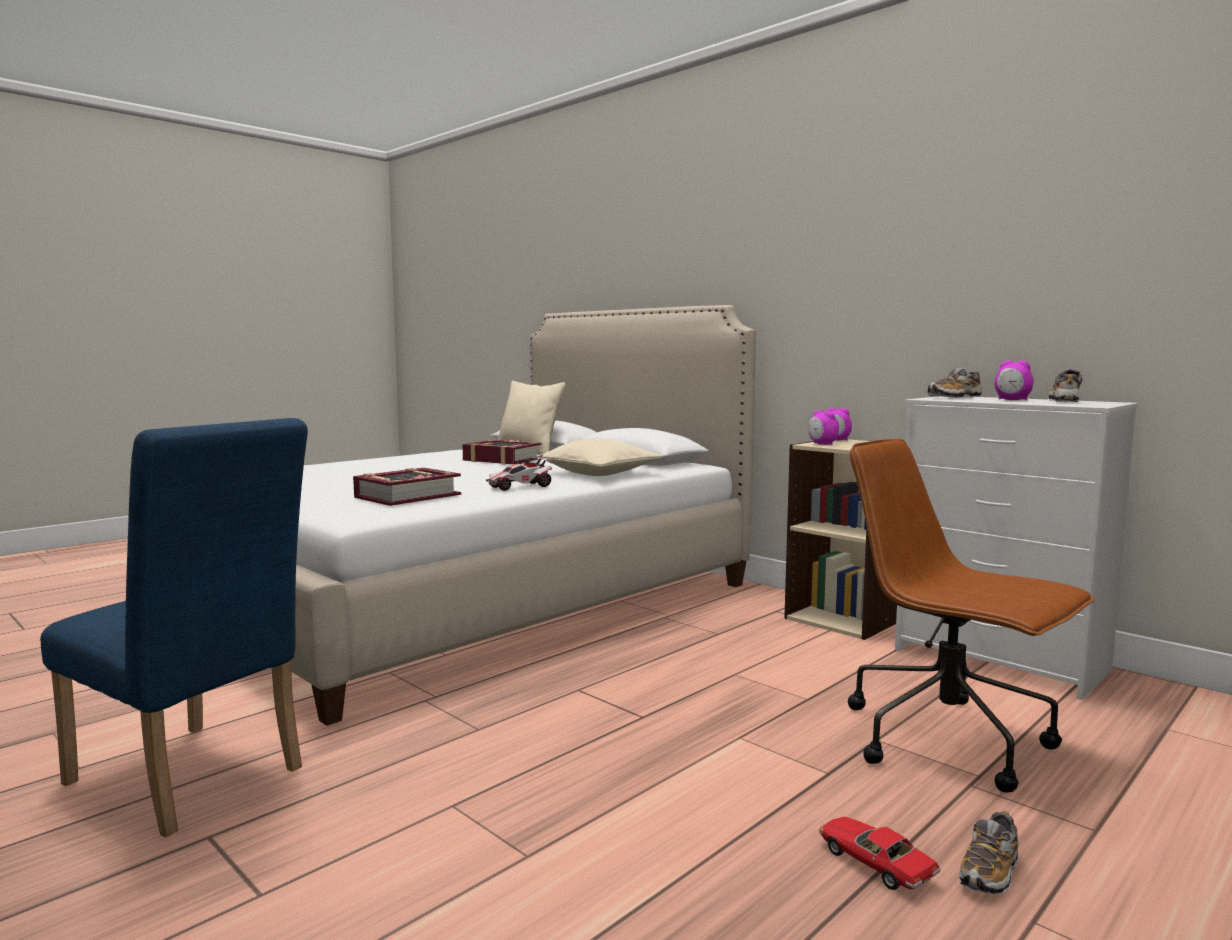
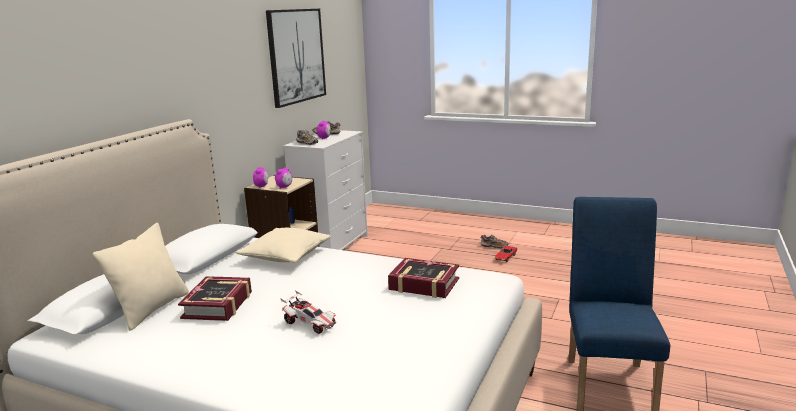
camera: 110 degrees left, 10 degrees up
toy car [486,454,555,491] -> toy car moved to [280,290,336,334]
brown office chair [848,439,1095,792] -> none
none -> picture [266,9,326,108]

